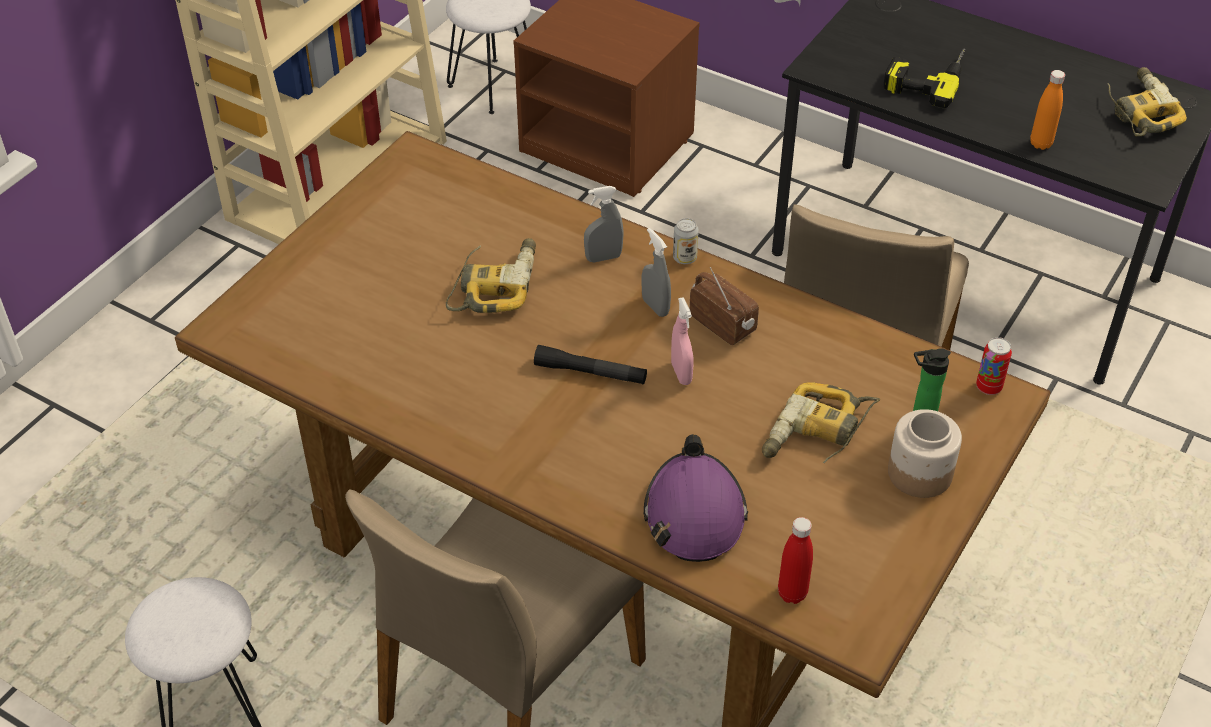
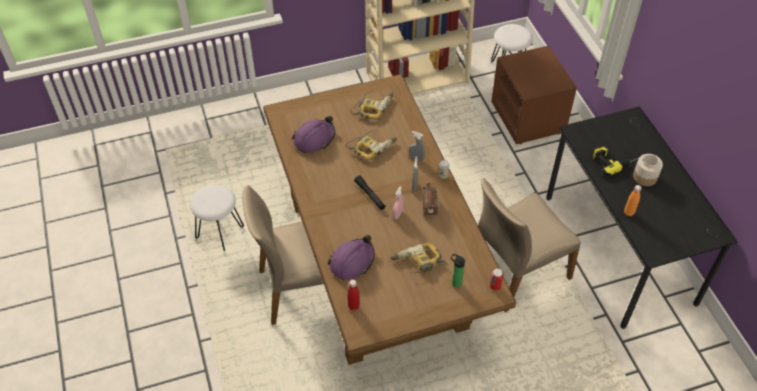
camera: 40 degrees right, 5 degrees up
jar [888,409,962,498] -> jar moved to [633,154,663,186]
power drill [1108,67,1187,137] -> power drill moved to [350,91,393,119]
none -> purple hard hat [292,116,335,153]

